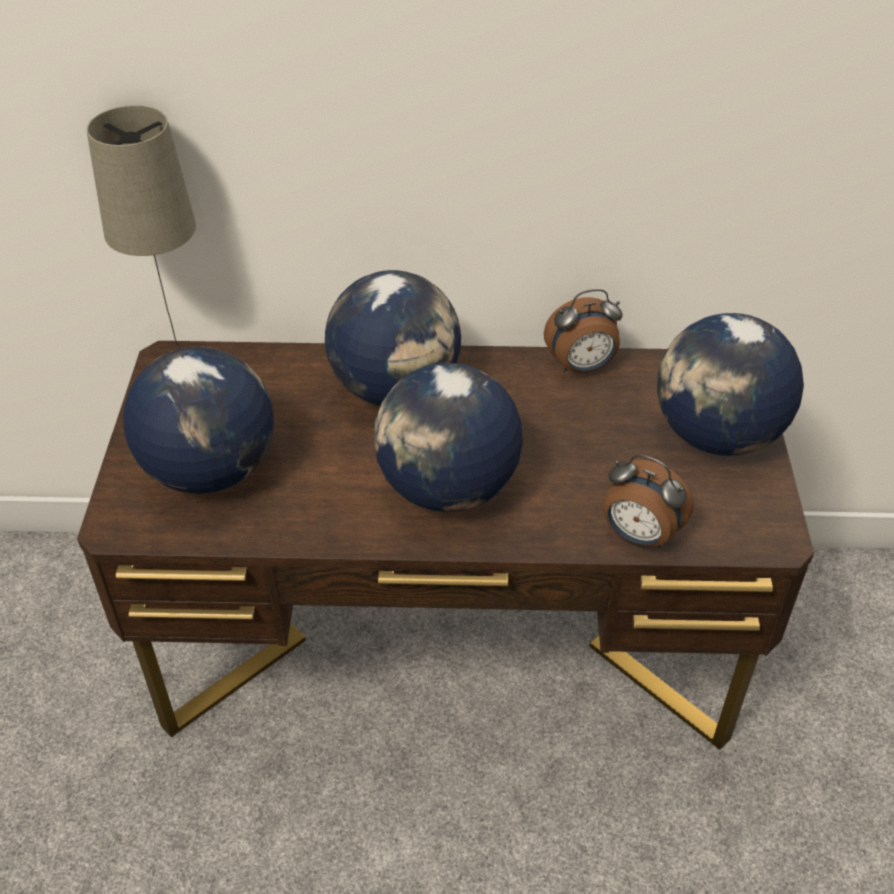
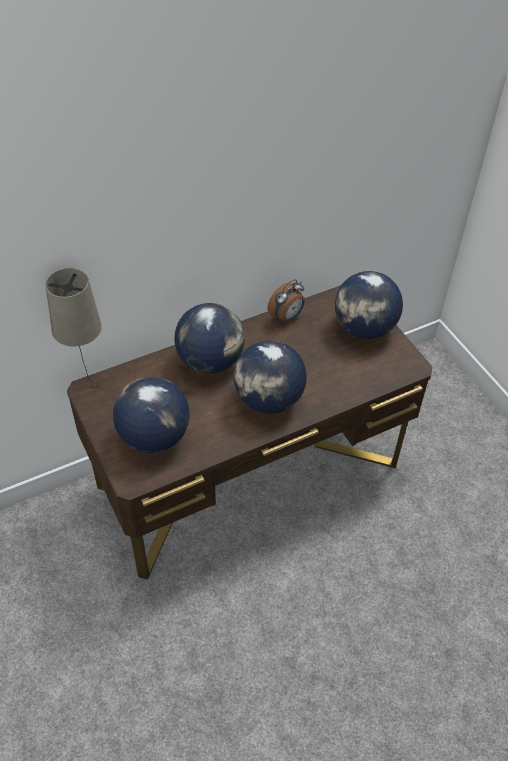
camera: 30 degrees left, 5 degrees up
alarm clock [603,454,694,548] -> none

